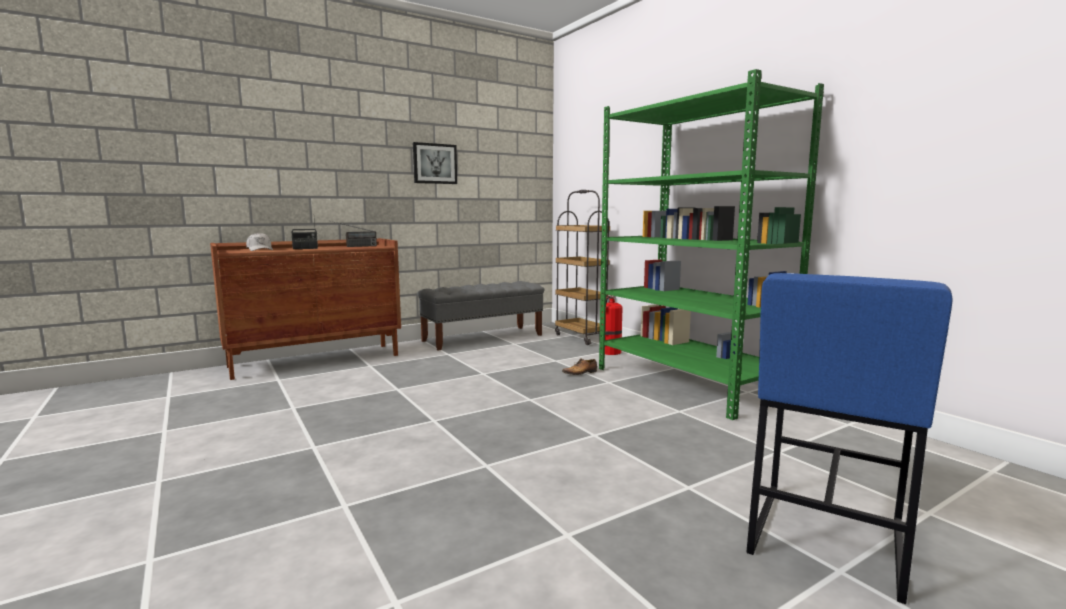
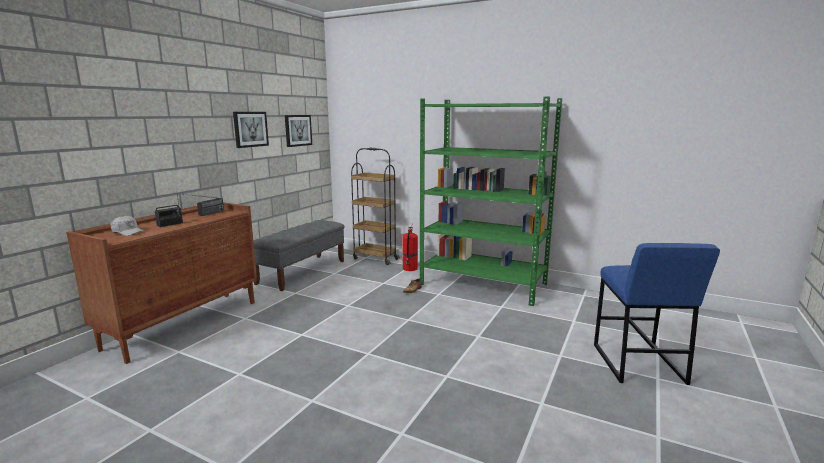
camera: 30 degrees left, 5 degrees up
none -> picture [285,115,312,147]

